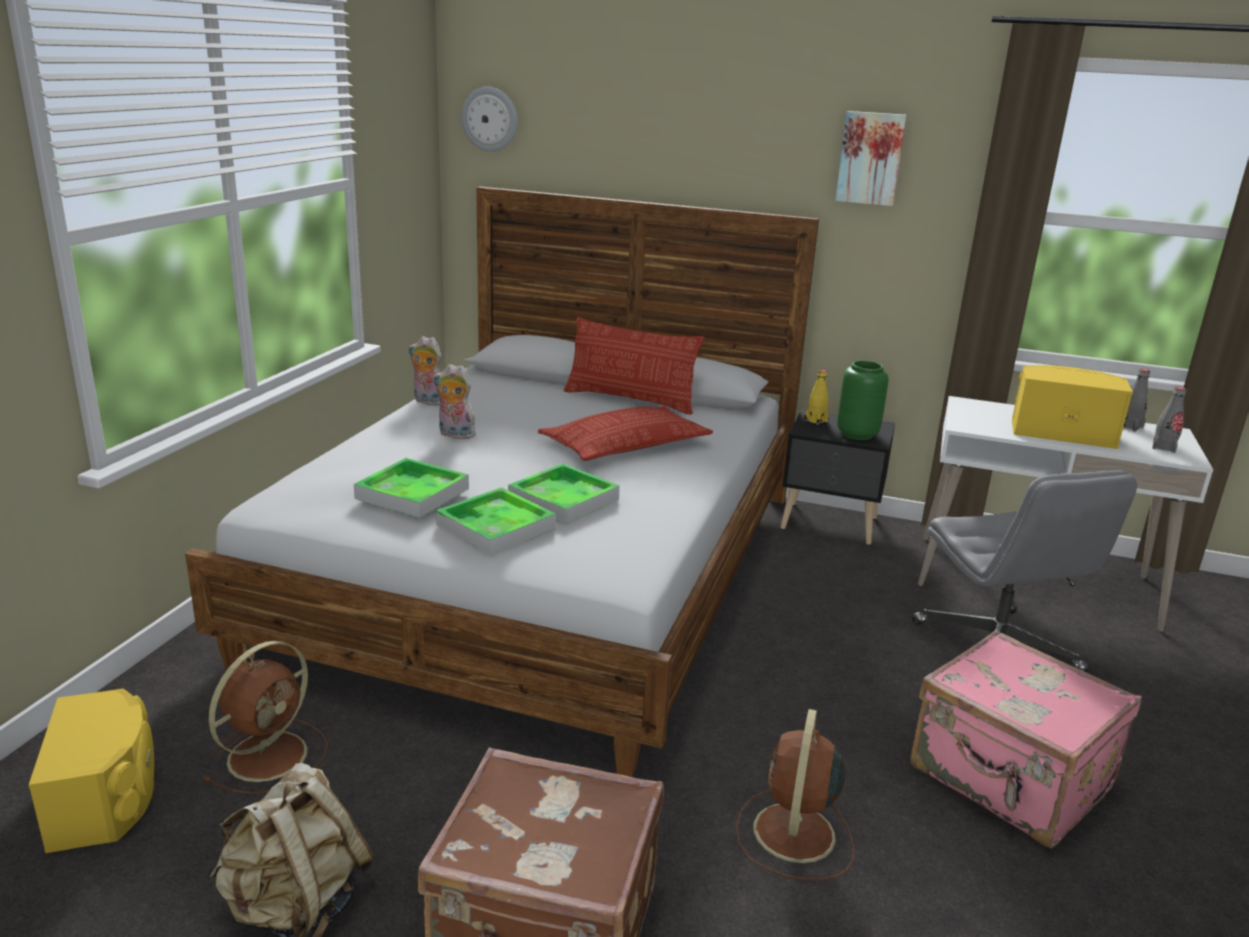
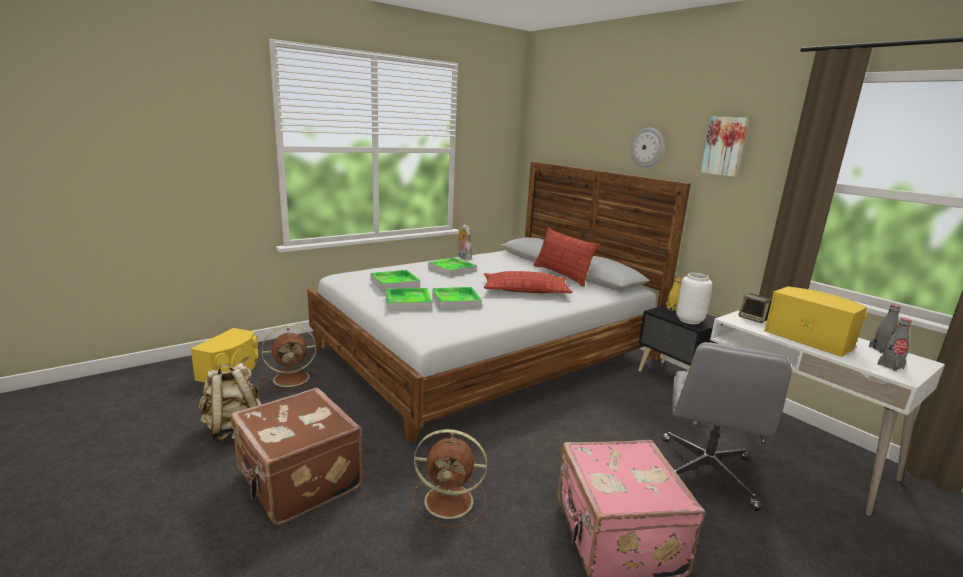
camera: 35 degrees right, 5 degrees down
plush toy [433,364,476,439] -> tray [428,258,477,277]
wall clock [461,87,518,152] -> wall clock moved to [631,128,664,168]
brown fan [736,709,854,880] -> brown fan turned 135 degrees counterclockwise [413,429,487,527]
green vase [837,360,889,440] -> white vase [676,273,712,324]
none -> speaker [738,293,772,323]

